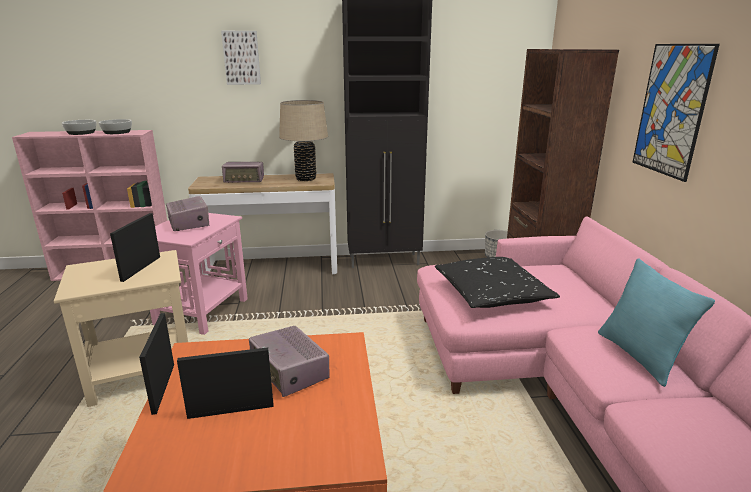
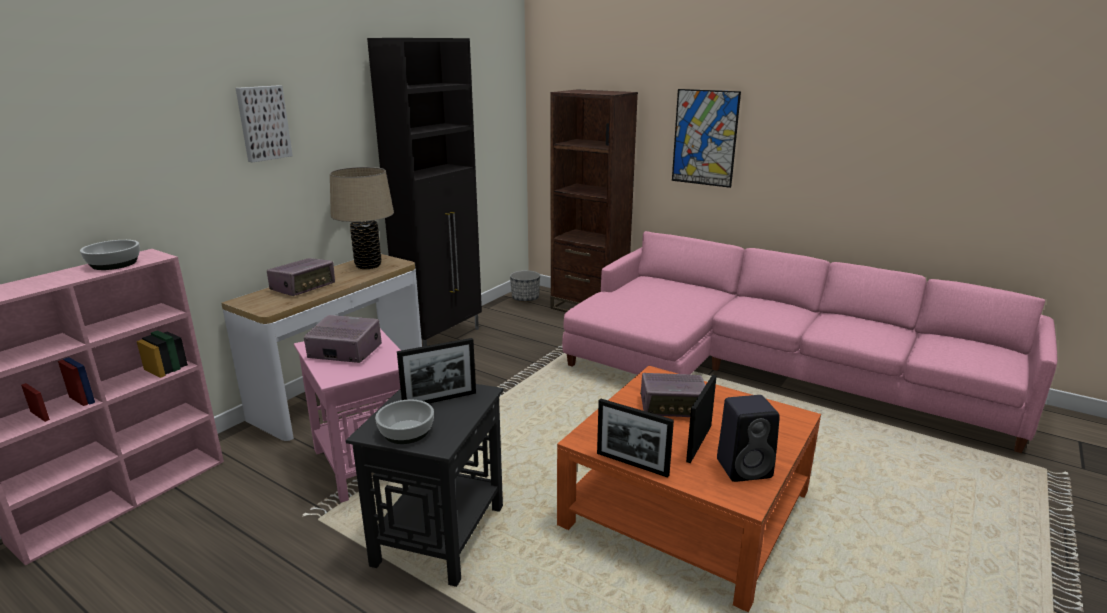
camera: 50 degrees left, 0 degrees up
beige side table [54,250,188,407] -> black side table [346,384,503,587]
bowl [62,120,97,135] -> bowl moved to [375,400,434,444]
picture frame [110,213,160,282] -> picture frame turned 75 degrees counterclockwise [397,338,476,404]
black pillow [435,257,560,308] -> none
turquoise pillow [598,258,715,387] -> none
none -> black speaker [717,395,780,482]

